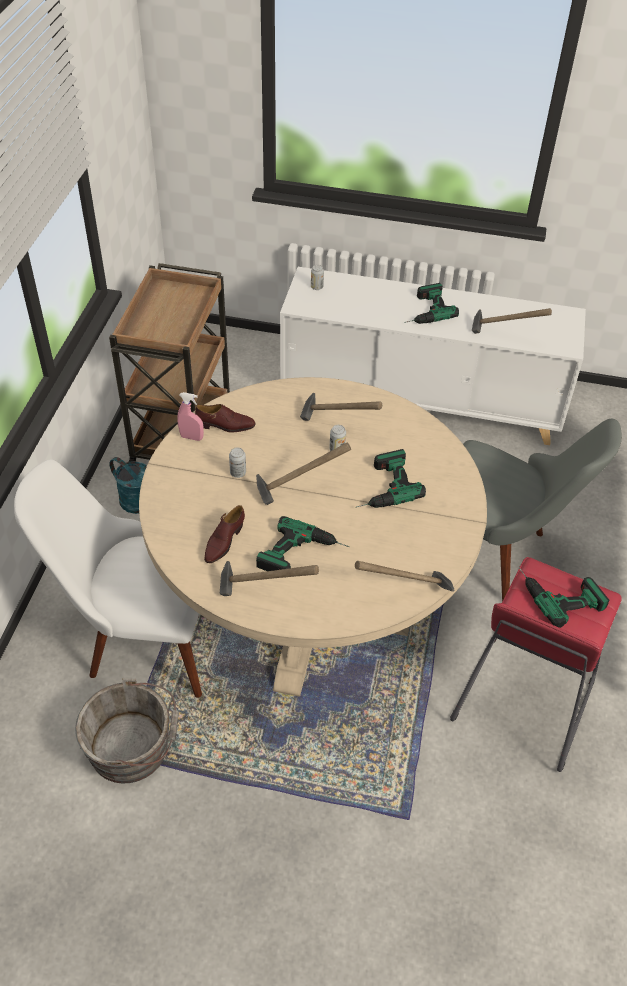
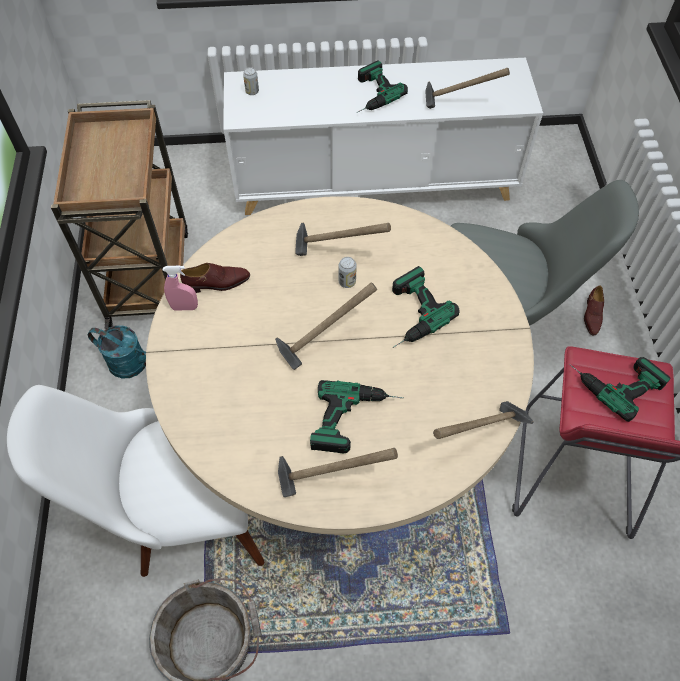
camera: 15 degrees left, 10 degrees up
brown shoe [204,505,245,563] -> brown shoe moved to [584,285,604,335]
can [229,447,246,478] -> none

